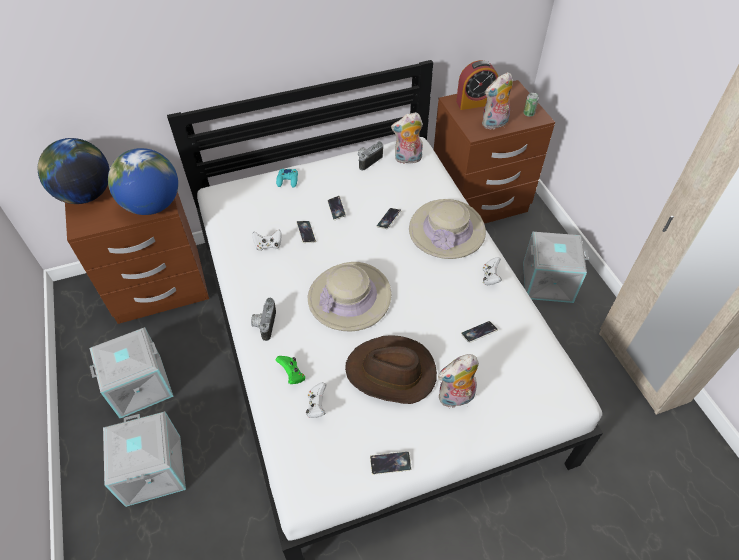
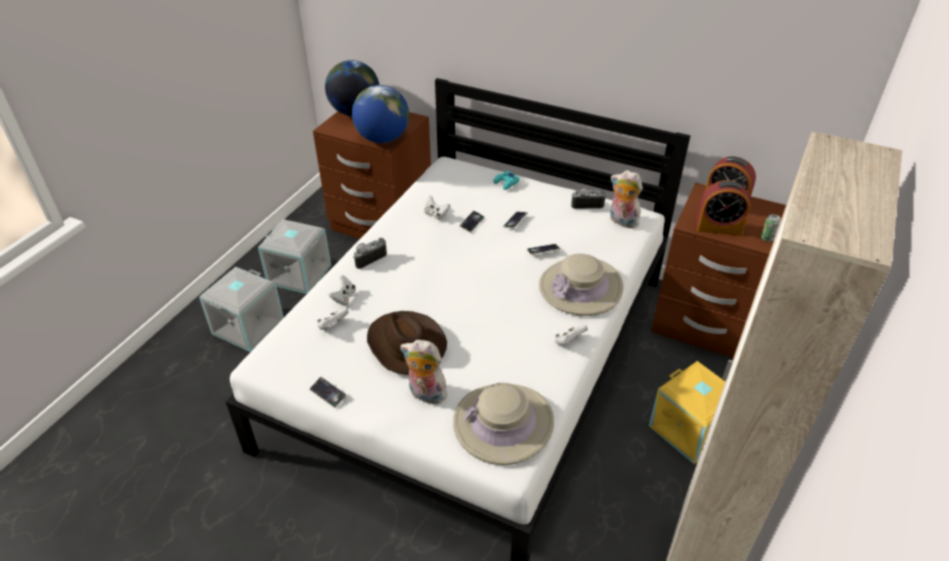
camera: 45 degrees right, 10 degrees down
green game controller [276,356,305,384] -> white game controller [329,275,356,305]
beige hat [308,262,392,331] -> beige hat moved to [453,383,554,465]
phone [461,321,498,343] -> none
plush toy [482,72,513,129] -> alarm clock [696,180,750,236]
grey storage box [523,232,589,303] -> yellow storage box [649,361,725,464]

